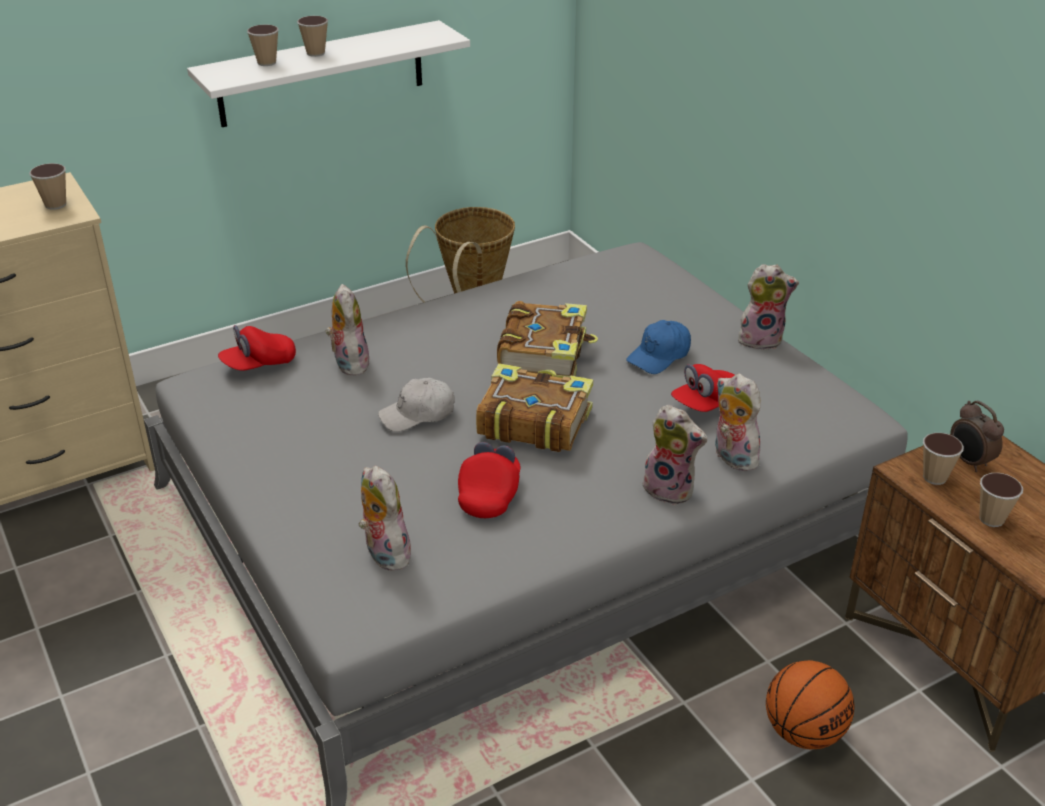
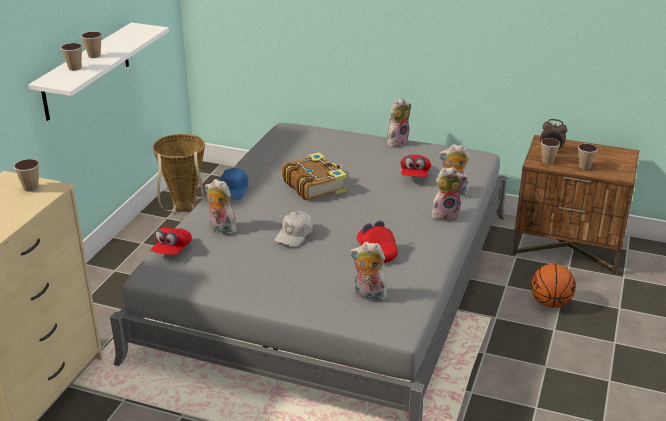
camera: 40 degrees left, 5 degrees down
book [476,363,593,452] -> none
blue cap [626,320,691,374] -> blue cap moved to [220,168,248,199]

